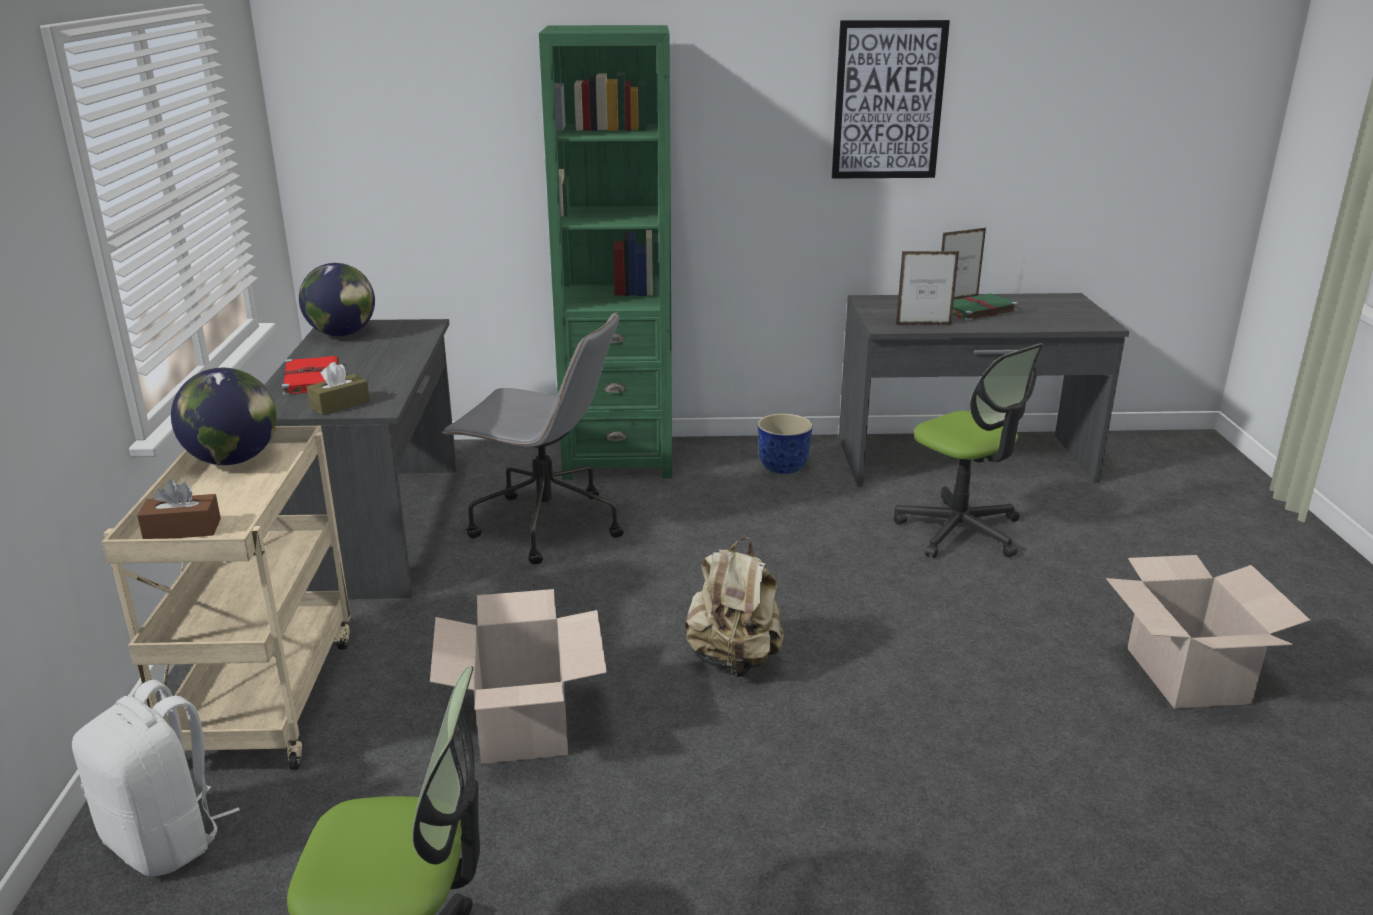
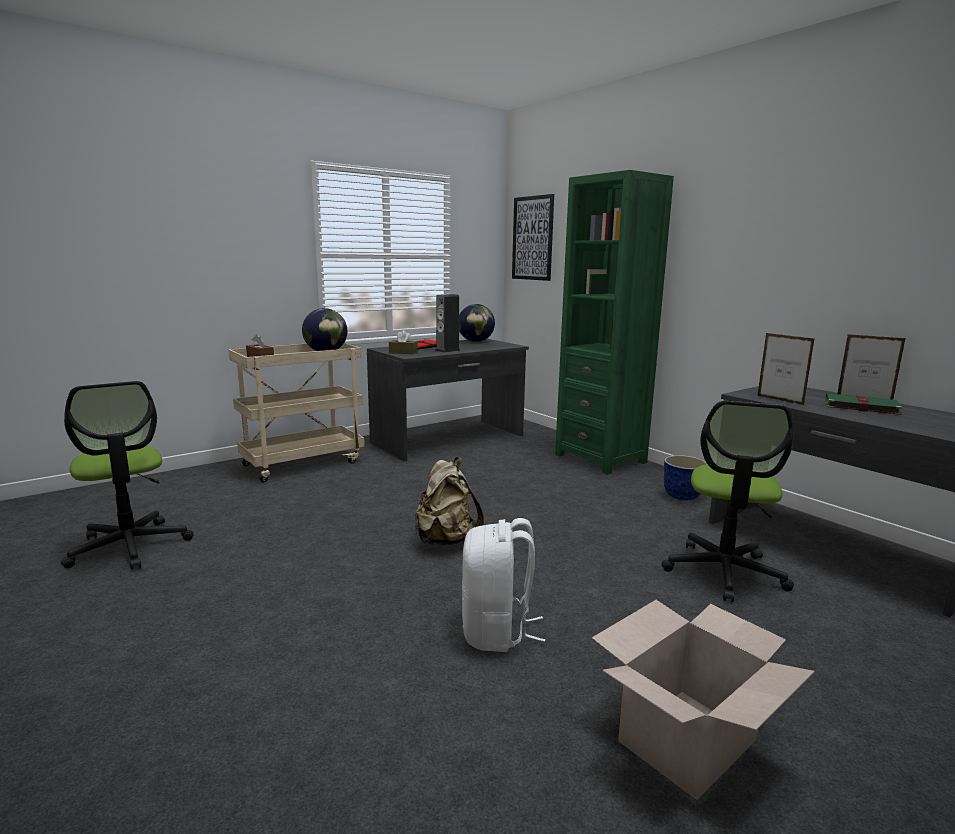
camera: 55 degrees right, 10 degrees down
white backpack [72,680,240,876] -> white backpack moved to [462,518,546,652]
cardboard box [430,589,607,764] -> none
grey office chair [441,311,624,565] -> none
picture [832,20,950,179] -> picture moved to [512,194,554,281]
none -> speaker [435,294,461,353]

